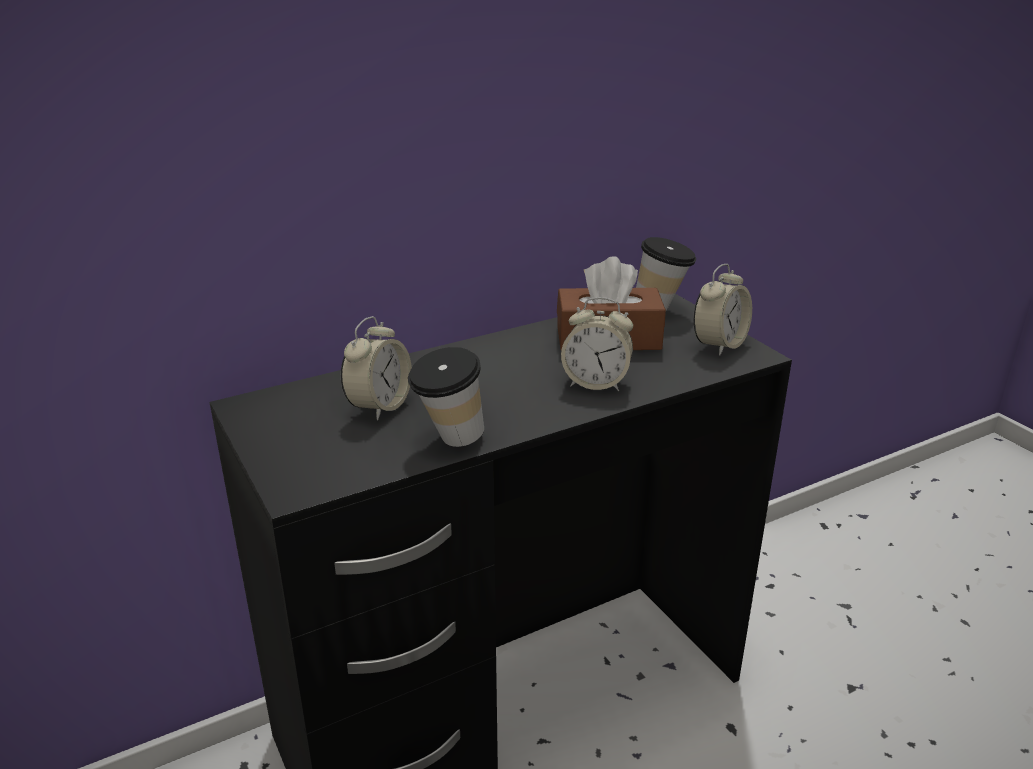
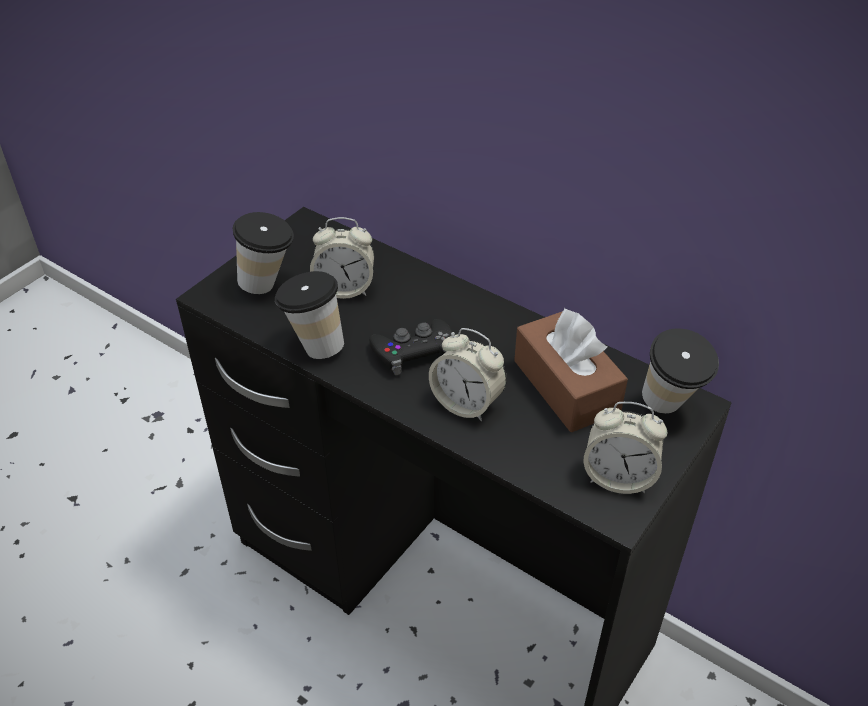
camera: 65 degrees right, 15 degrees up
alarm clock [561,297,633,391] -> alarm clock turned 45 degrees counterclockwise [429,328,507,421]
none -> cup [233,212,294,294]
none -> black game controller [369,319,453,375]

